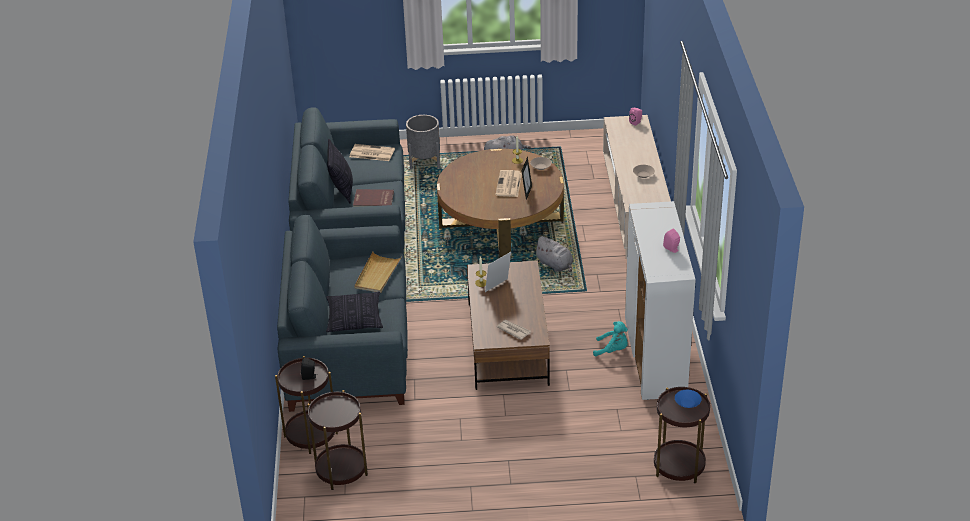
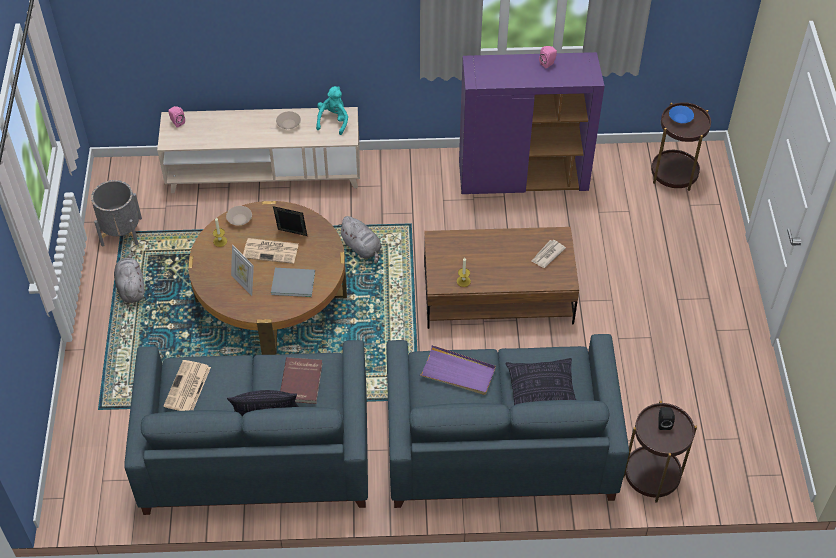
camera: 90 degrees left, 15 degrees up
brown side table [307,390,368,490] -> none
beige tray [354,252,402,293] -> purple tray [420,345,496,395]
grey planter [406,115,440,169] -> grey planter moved to [91,180,142,246]
picture frame [485,252,511,292] -> picture frame moved to [231,245,254,296]
grey plush toy [534,236,574,272] -> grey plush toy turned 90 degrees clockwise [338,216,382,263]
turquoise plush toy [593,321,628,357] -> turquoise plush toy moved to [316,86,348,135]
white cabinet [625,201,696,400] -> purple cabinet [459,52,605,194]
none -> grey book [271,268,315,297]

